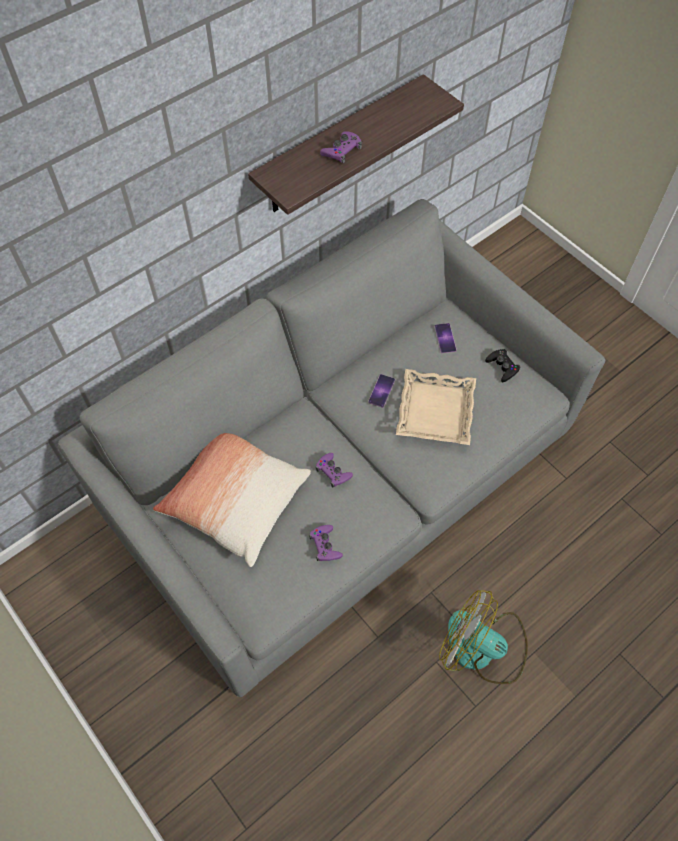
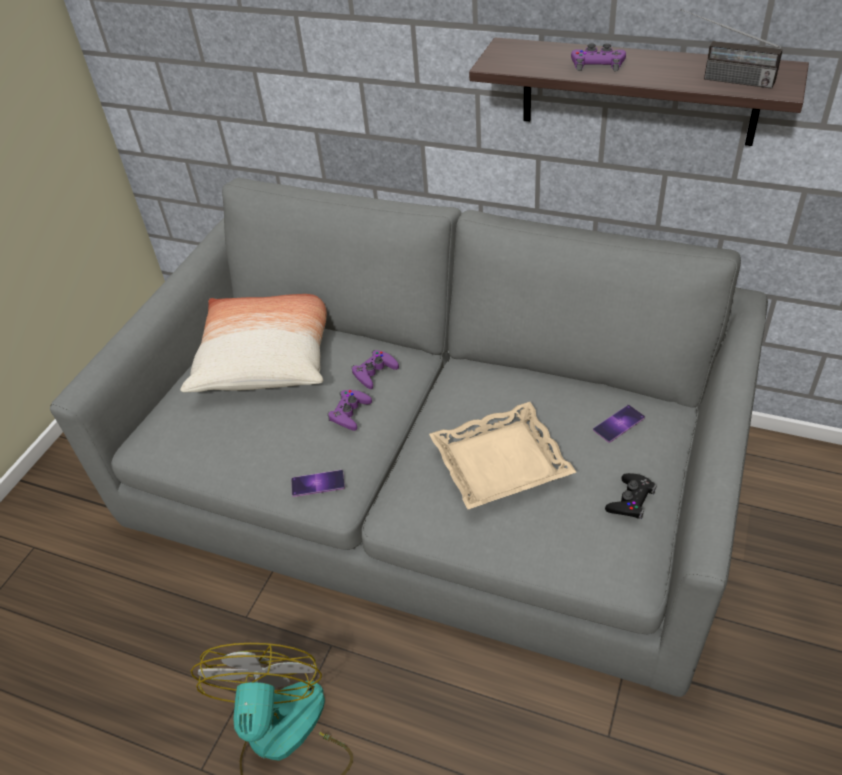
camera: 65 degrees right, 15 degrees down
purple game controller [309,525,343,561] -> purple game controller moved to [351,350,399,389]
phone [368,374,395,408] -> phone moved to [291,470,345,497]
none -> radio [680,9,782,89]

